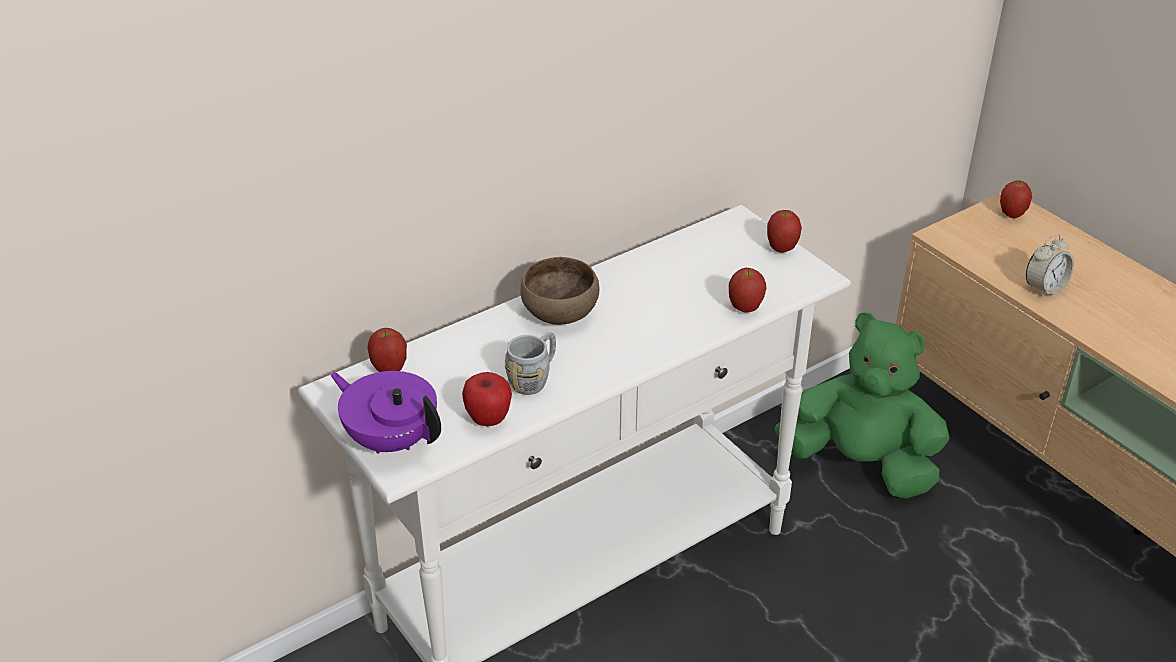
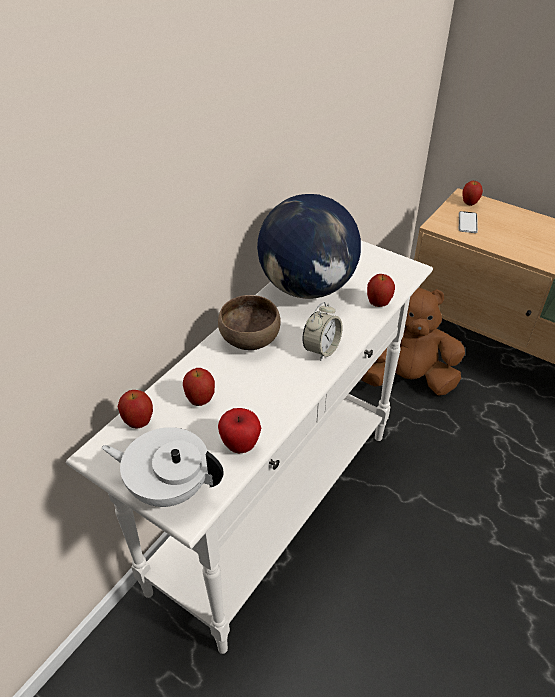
camera: 20 degrees left, 5 degrees up
purple teapot [330,371,441,454] -> white teapot [102,427,224,507]
grey mug [505,332,556,395] -> none
apple [767,210,802,253] -> apple moved to [183,368,215,406]
green plush toy [774,313,950,498] -> brown plush toy [360,288,465,396]
alarm clock [1026,235,1074,298] -> alarm clock moved to [303,302,343,361]
none -> globe [257,194,361,299]
none -> phone [459,211,478,233]

